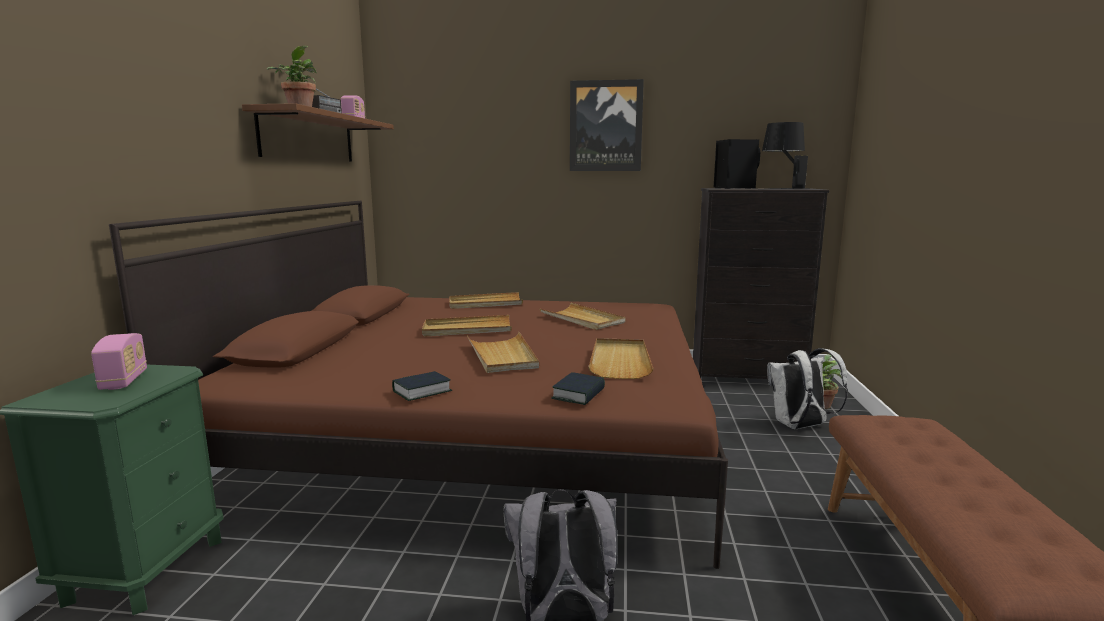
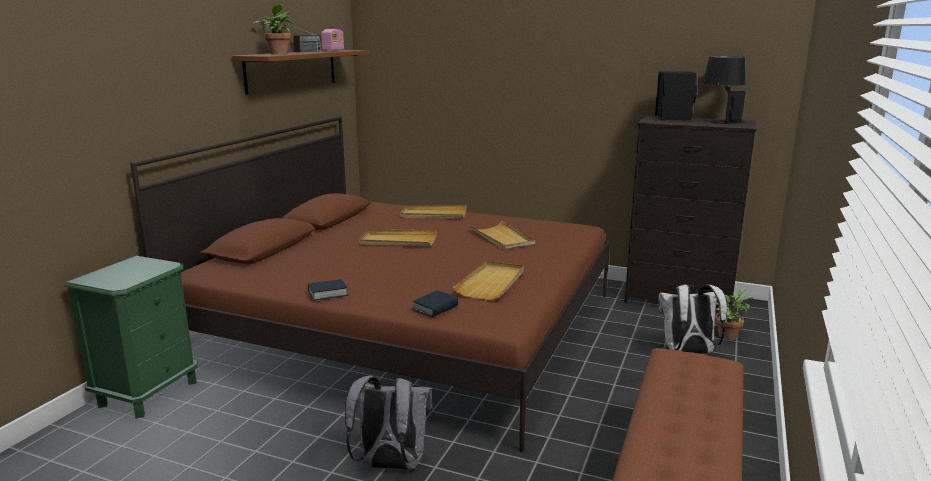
camera: 15 degrees right, 5 degrees up
radio [91,333,147,390] -> none
beige tray [467,332,539,373] -> none
picture [570,79,644,171] -> none

